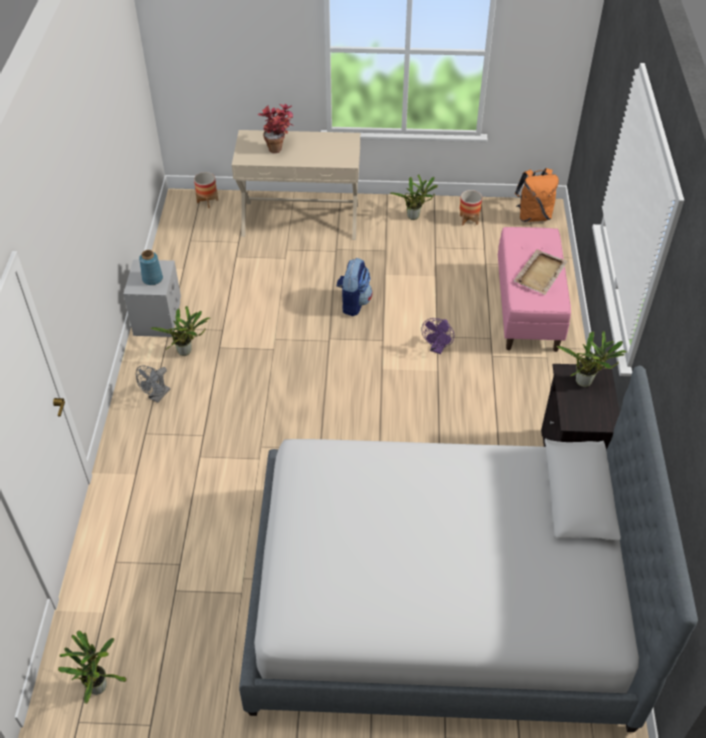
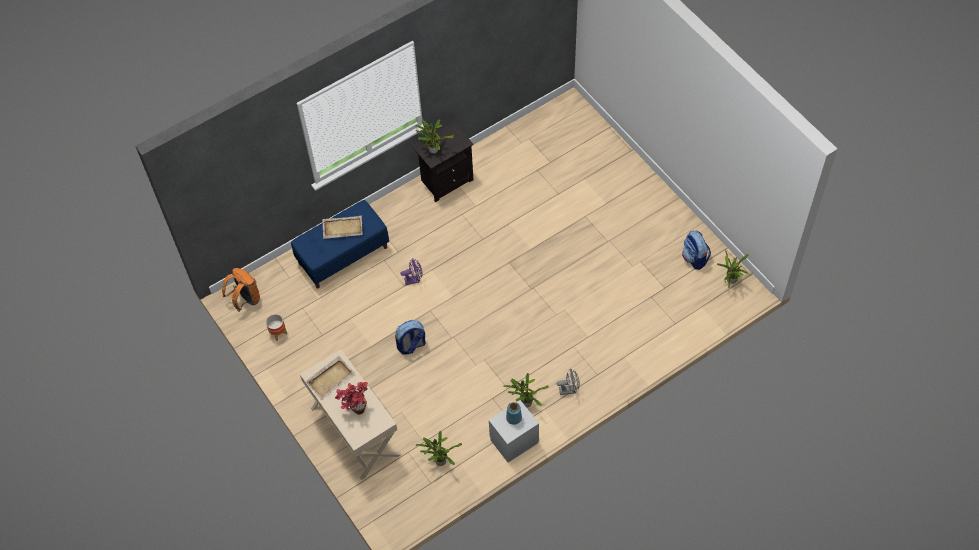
camera: 125 degrees left, 10 degrees up
planter [194,172,218,208] -> none
bed [239,365,698,732] -> none
potted plant [389,174,438,220] -> potted plant moved to [416,431,462,466]
pink bench [498,227,571,352] -> blue bench [291,200,389,288]
none -> beige tray [305,356,355,400]
none -> backpack [682,231,711,270]

